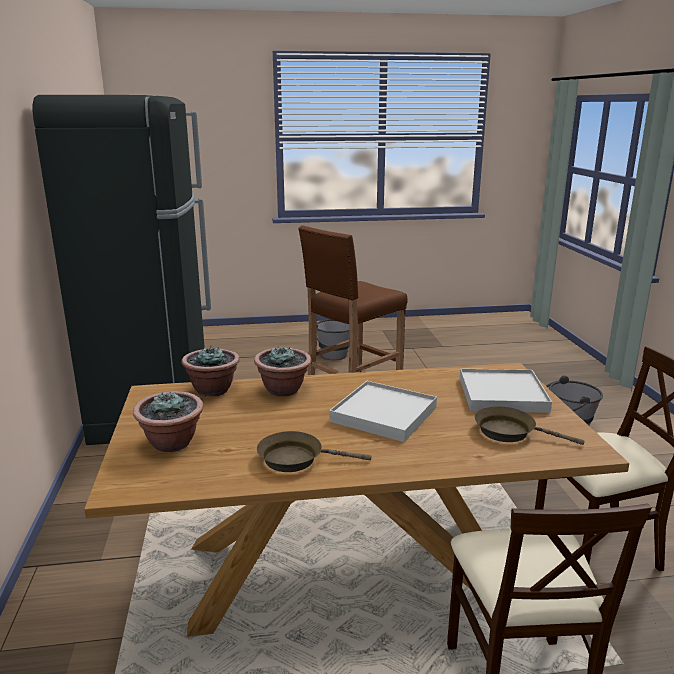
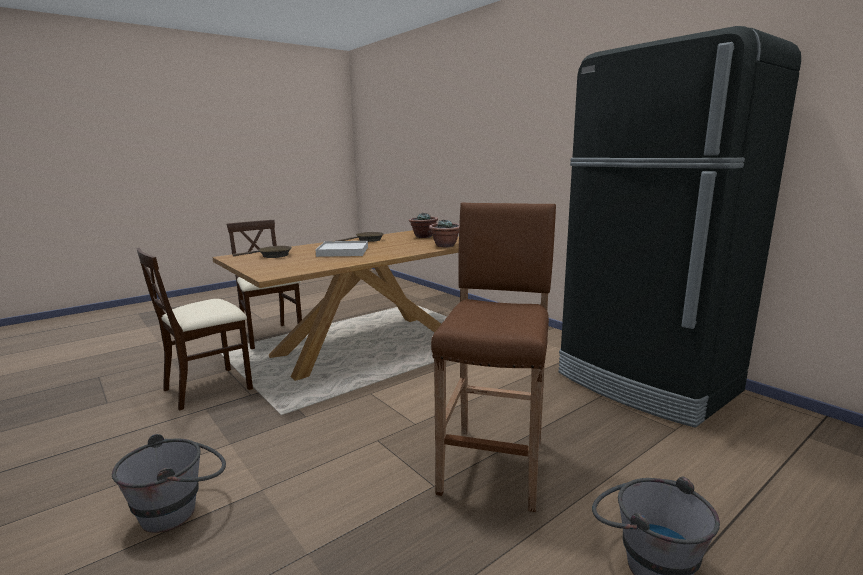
camera: 150 degrees right, 5 degrees down
potted plant [254,346,312,397] -> none
white tray [460,368,552,413] -> none

